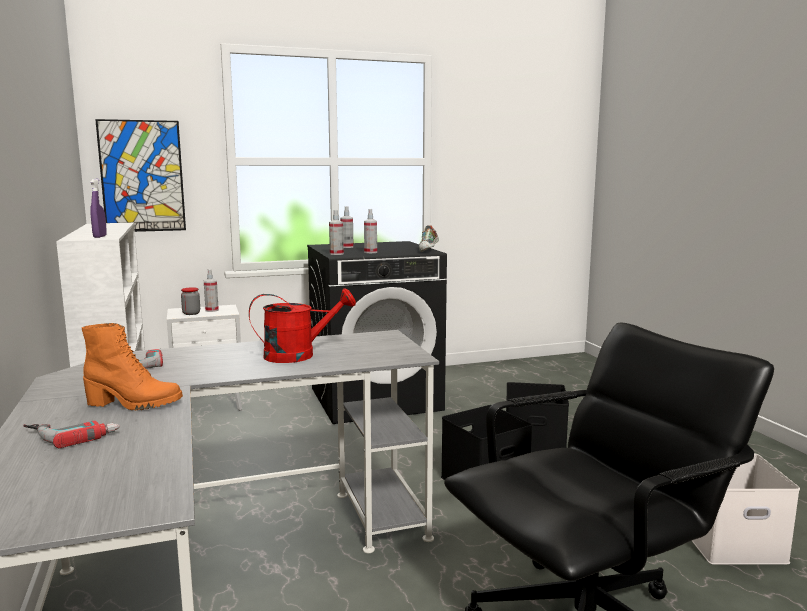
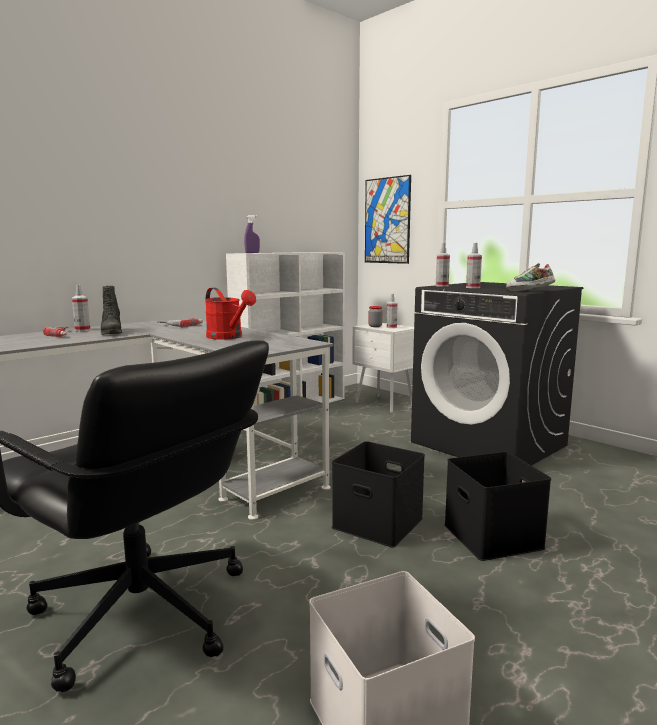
camera: 65 degrees right, 0 degrees up
orange boot [82,323,183,411] -> black boot [101,286,122,335]
spray bottle [340,206,353,248] -> spray bottle moved to [72,285,90,331]

